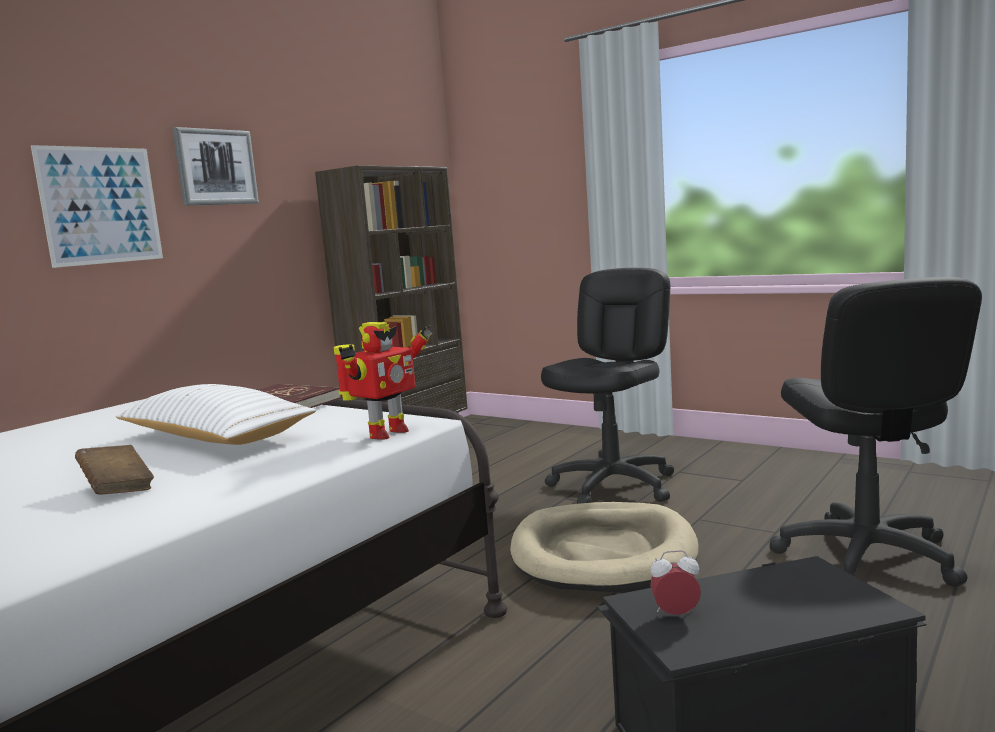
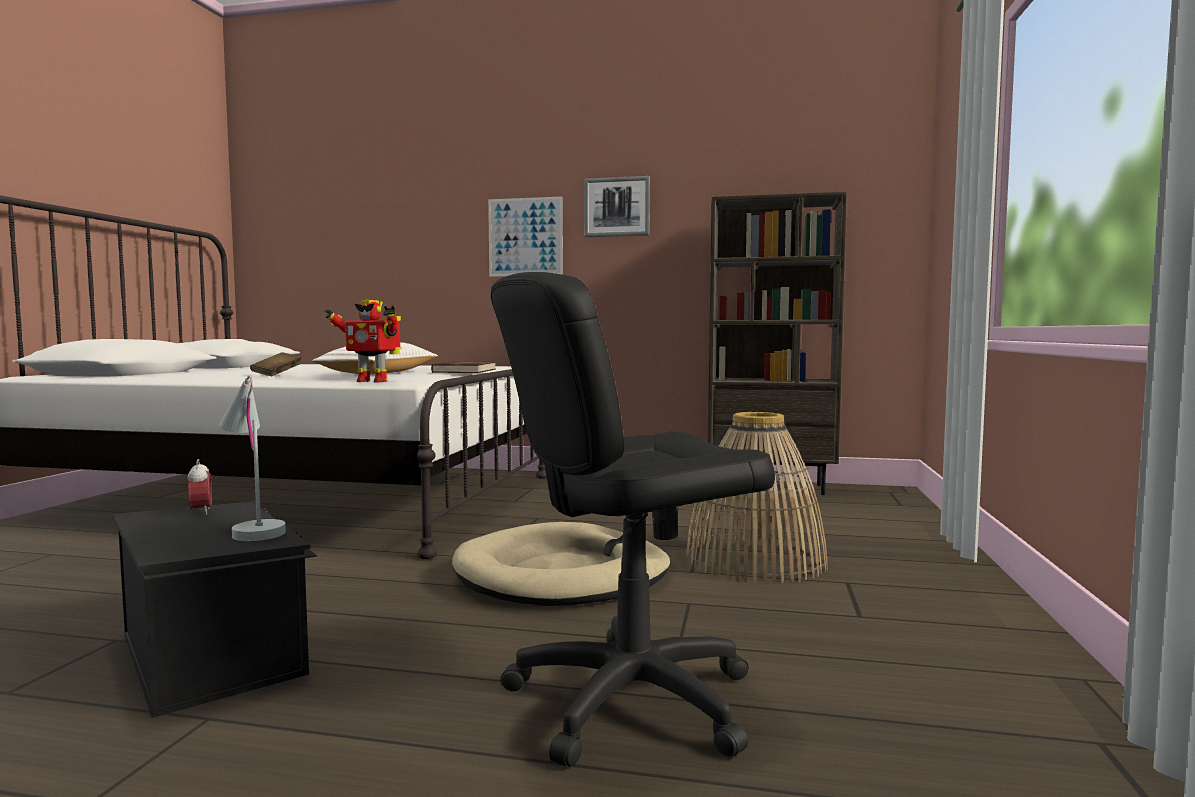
camera: 65 degrees right, 5 degrees down
black office chair [541,268,674,504] -> basket [686,412,828,584]
none -> white table lamp [219,376,286,541]

